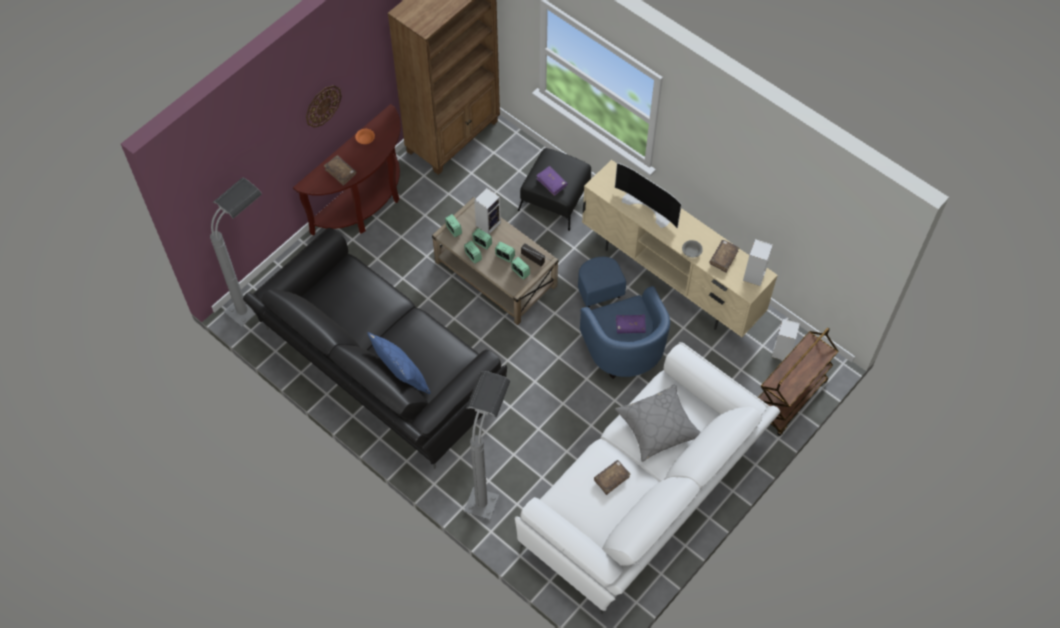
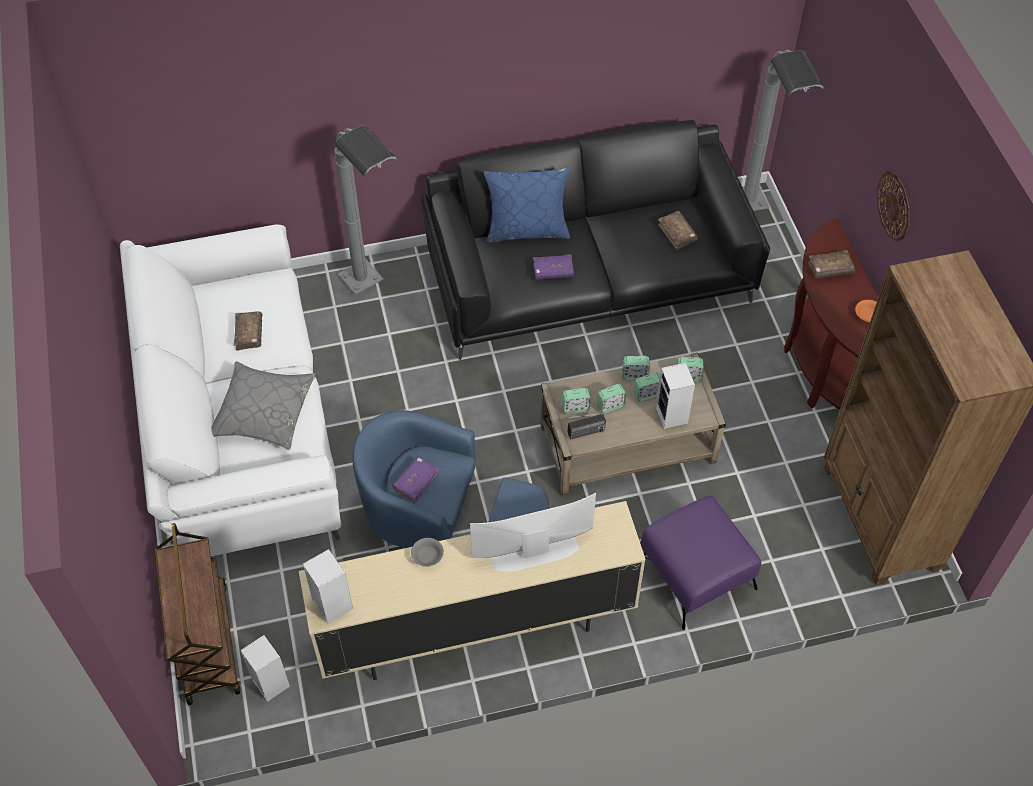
camera: 125 degrees right, 5 degrees down
black ottoman [518,148,591,231] -> purple ottoman [640,495,761,630]
purple book [536,166,567,196] -> purple book moved to [533,254,574,280]
brown book [709,240,739,272] -> brown book moved to [658,211,698,250]

